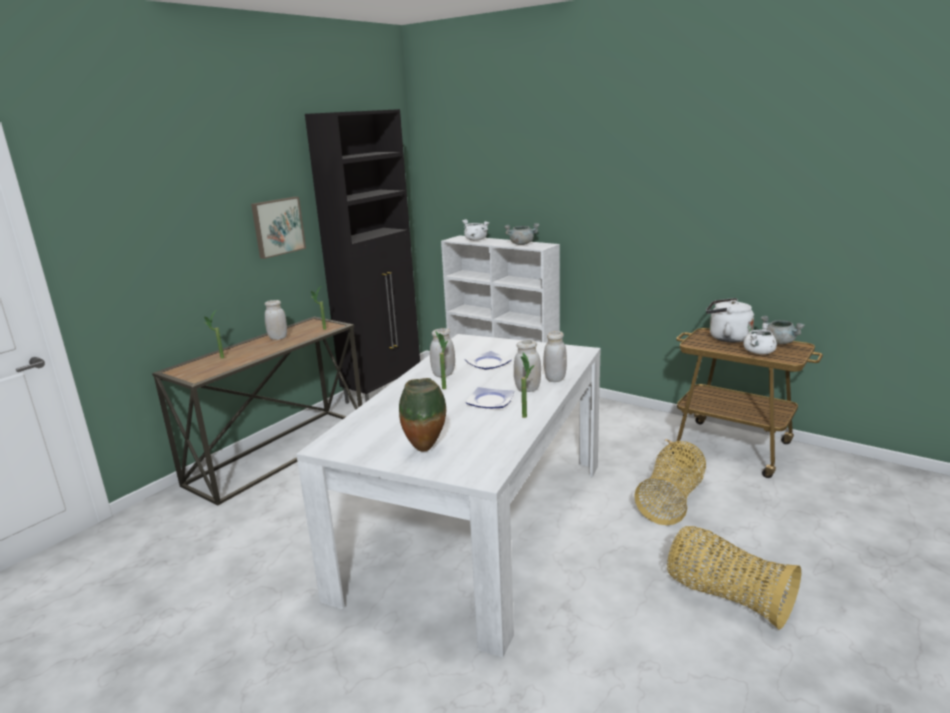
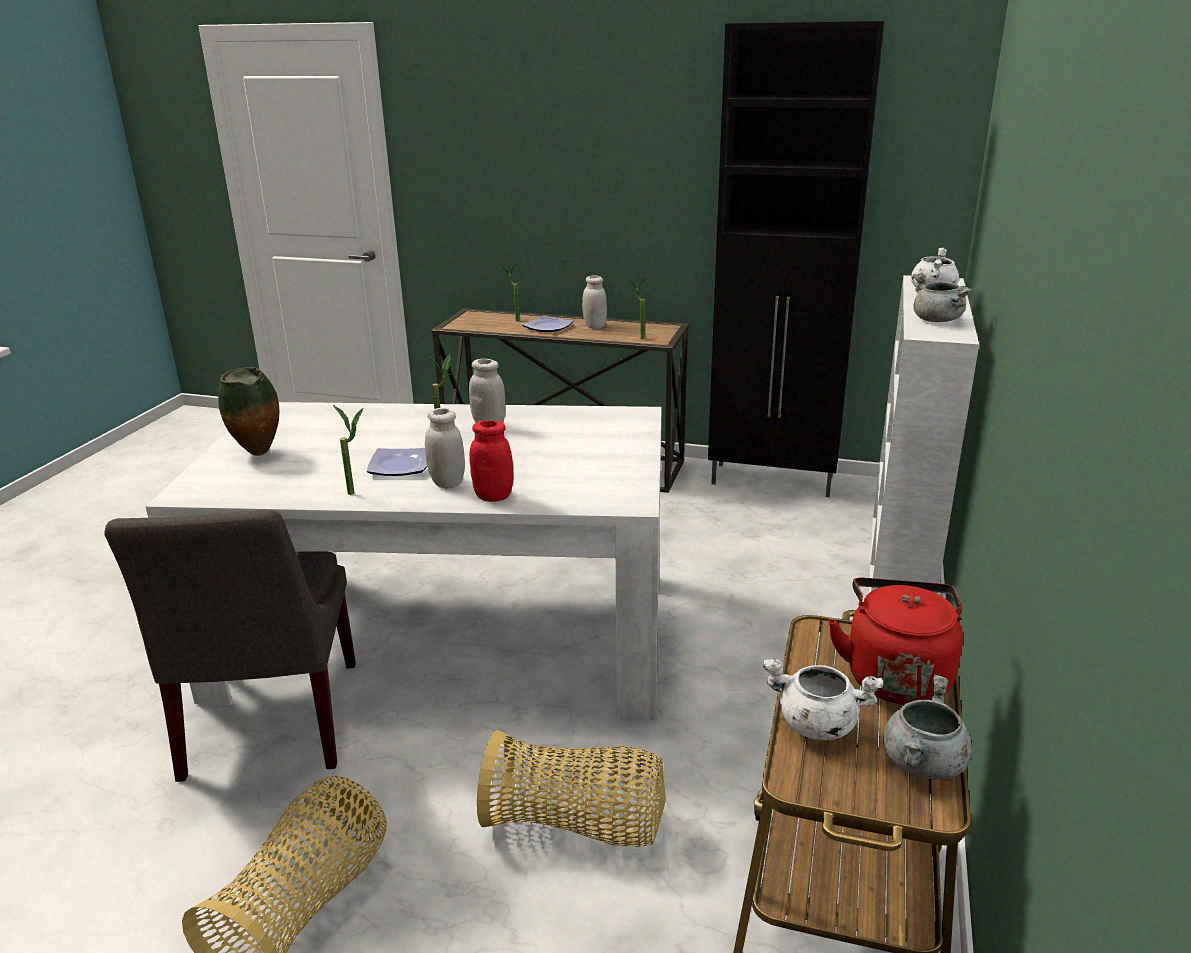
camera: 70 degrees right, 5 degrees up
picture [251,197,306,259] -> none
plate [465,351,512,369] -> plate moved to [522,315,574,332]
white jar [543,331,567,382] -> red jar [469,420,514,502]
white kettle [706,298,754,343] -> red kettle [828,578,963,705]
none -> grey chair [105,509,356,782]

